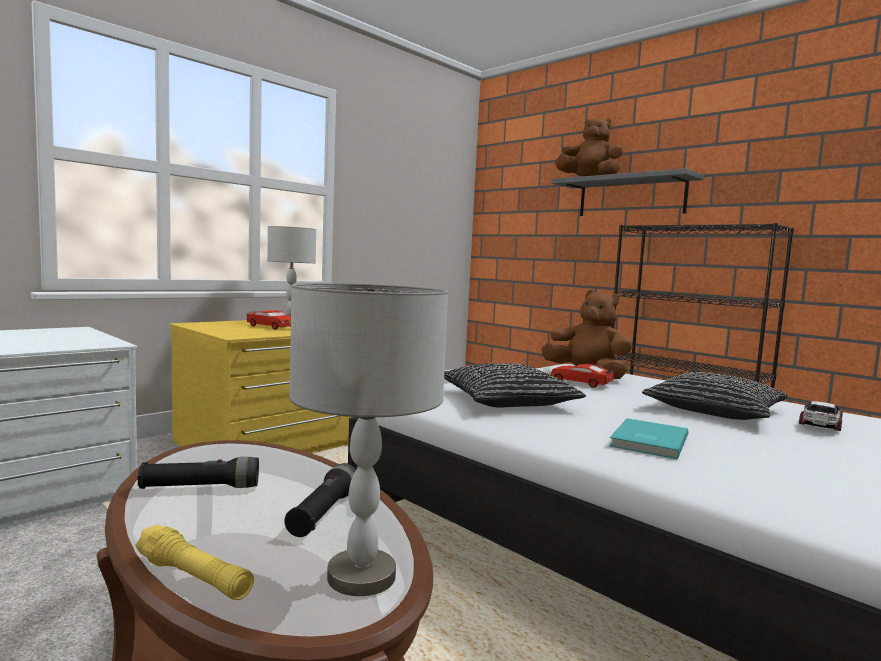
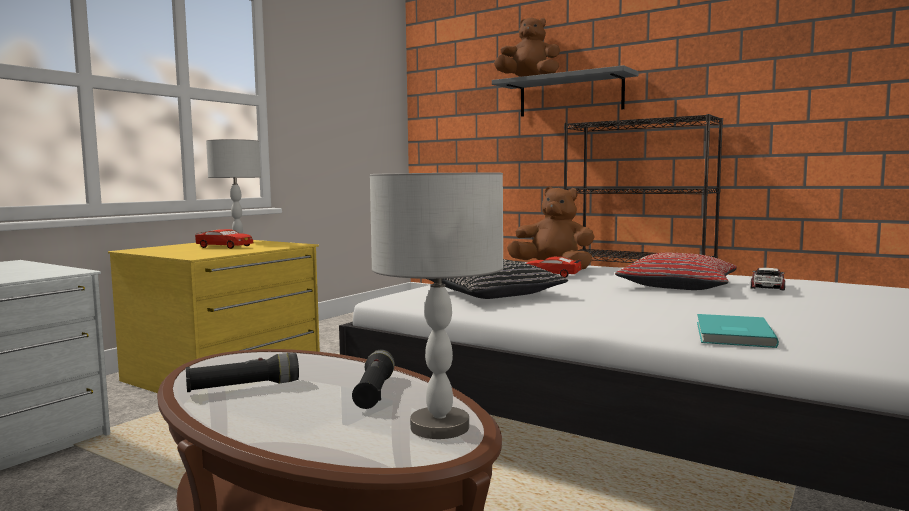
camera: 10 degrees left, 0 degrees up
yellow flashlight [136,524,254,600] -> none
turquoise book [609,418,688,459] -> turquoise book moved to [697,314,779,348]
black pillow [642,372,788,420] -> red pillow [615,253,737,290]

